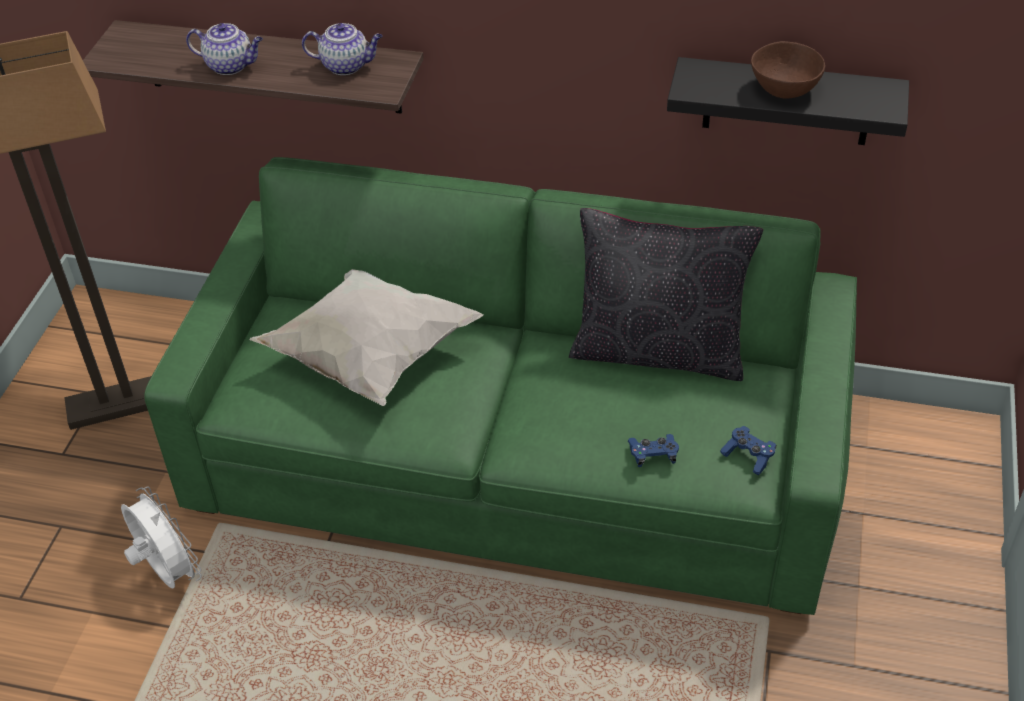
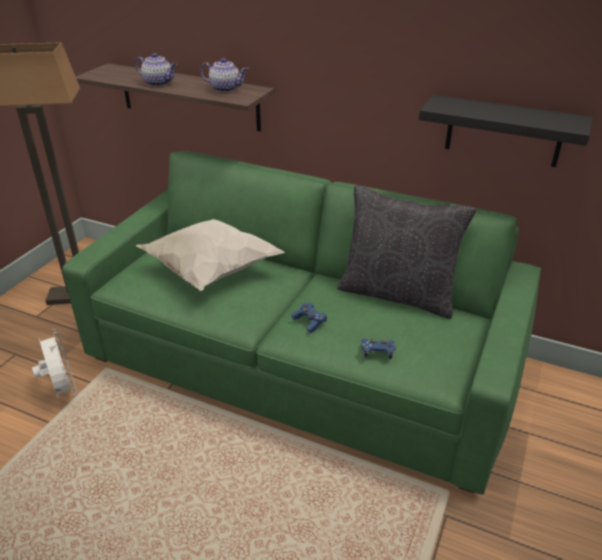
camera: 10 degrees right, 10 degrees down
blue game controller [720,426,776,476] -> blue game controller moved to [291,303,327,333]
brown bowl [751,41,825,98] -> none

